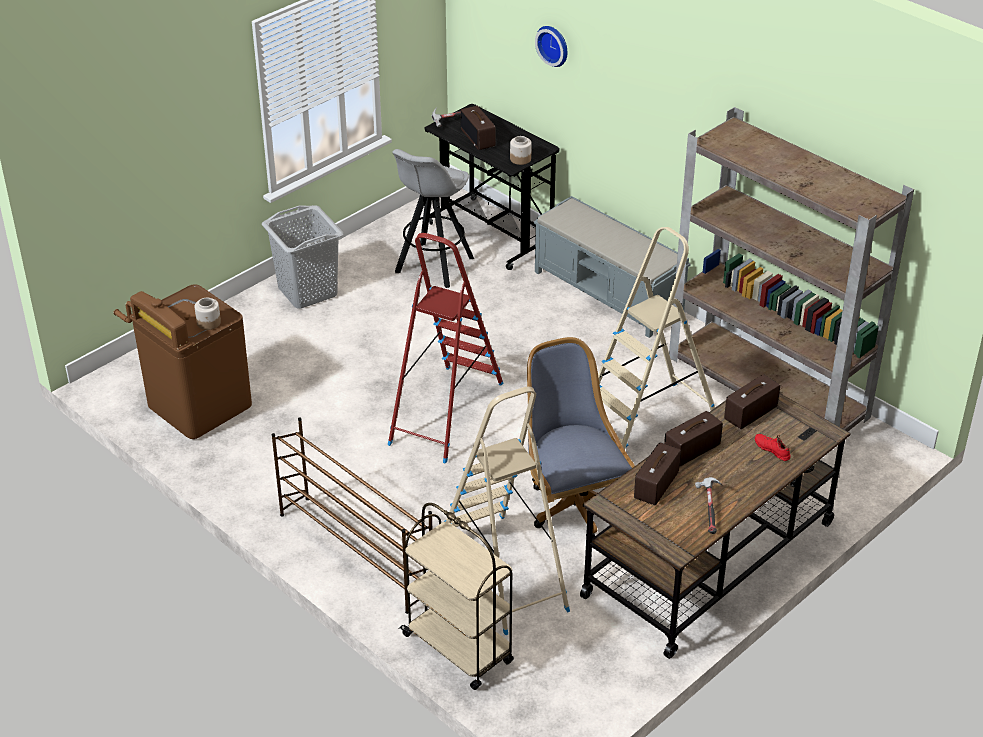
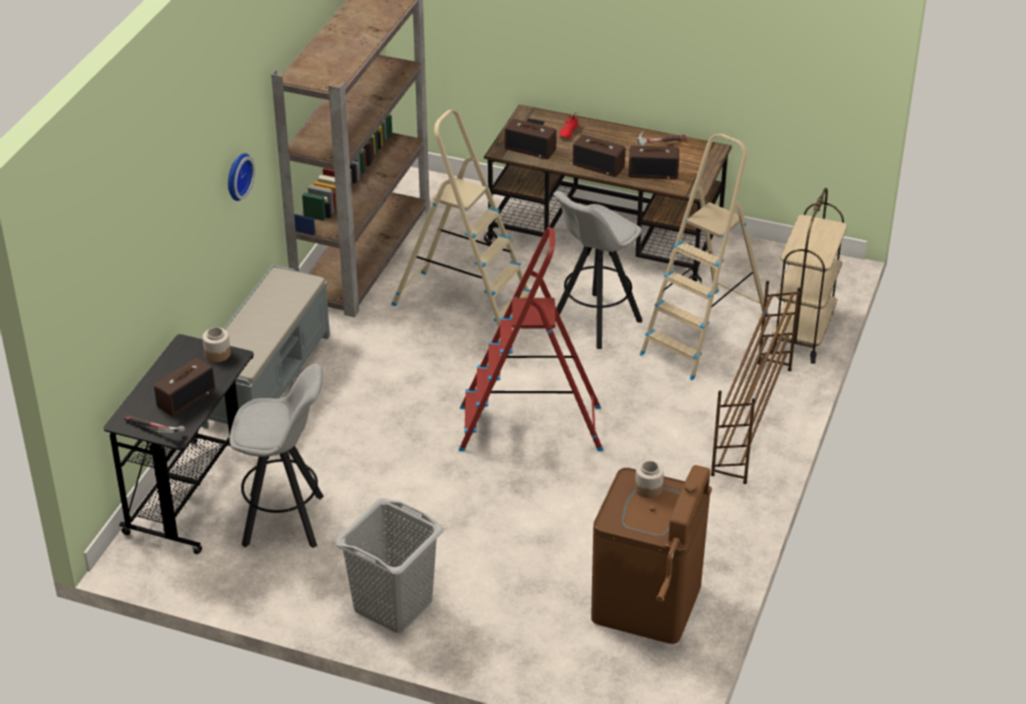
camera: 115 degrees left, 0 degrees up
blue office chair [527,337,635,538] -> grey stool [553,191,642,349]
wall clock [535,26,567,67] -> wall clock moved to [228,153,255,201]

